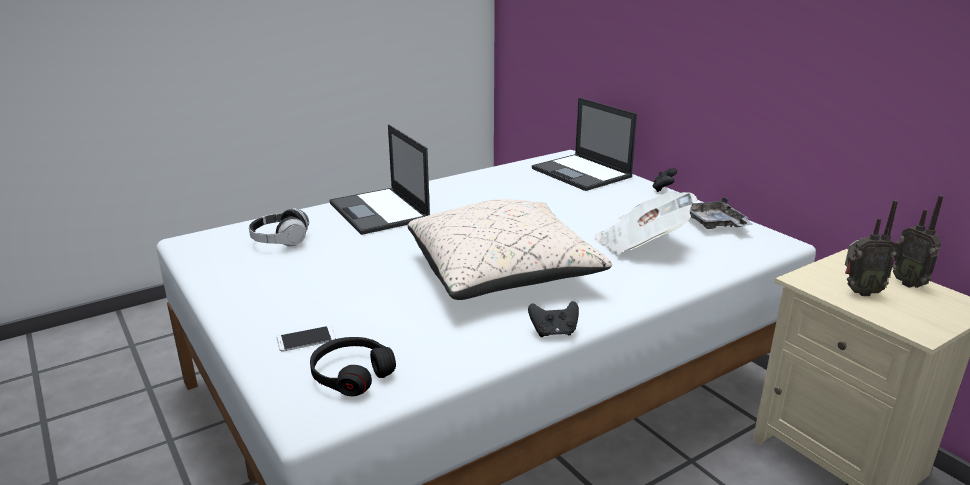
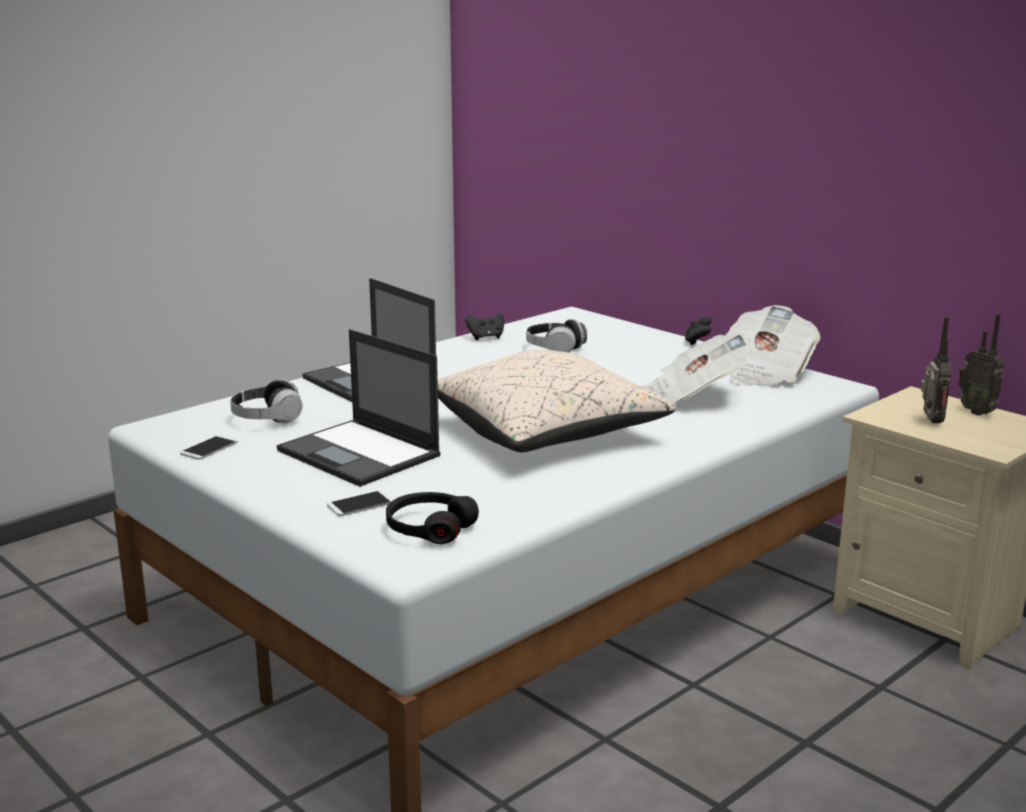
camera: 10 degrees left, 5 degrees down
black game controller [528,301,579,337] -> black game controller moved to [465,313,504,340]
laptop [532,98,637,191] -> laptop moved to [277,329,441,487]
grey tray [690,196,753,229] -> newspaper [726,305,820,386]
radio [845,200,898,296] -> radio turned 75 degrees counterclockwise [920,316,952,423]
none -> phone [180,435,238,459]
none -> headphones [526,319,587,353]

